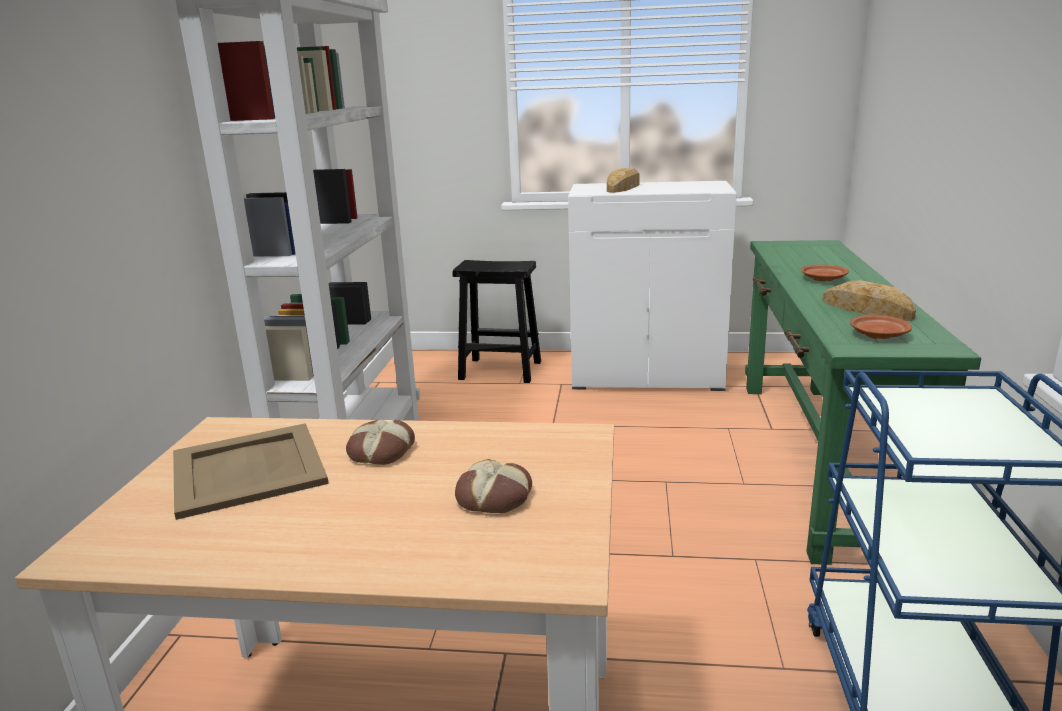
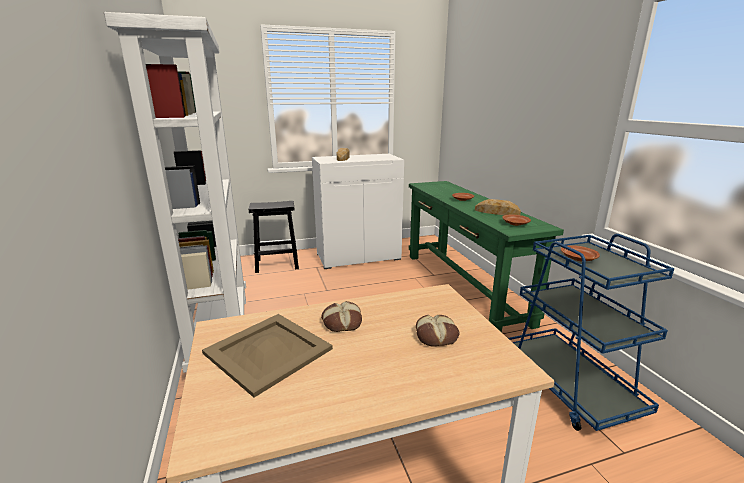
camera: 25 degrees left, 0 degrees up
none -> brown plate [561,245,600,262]

